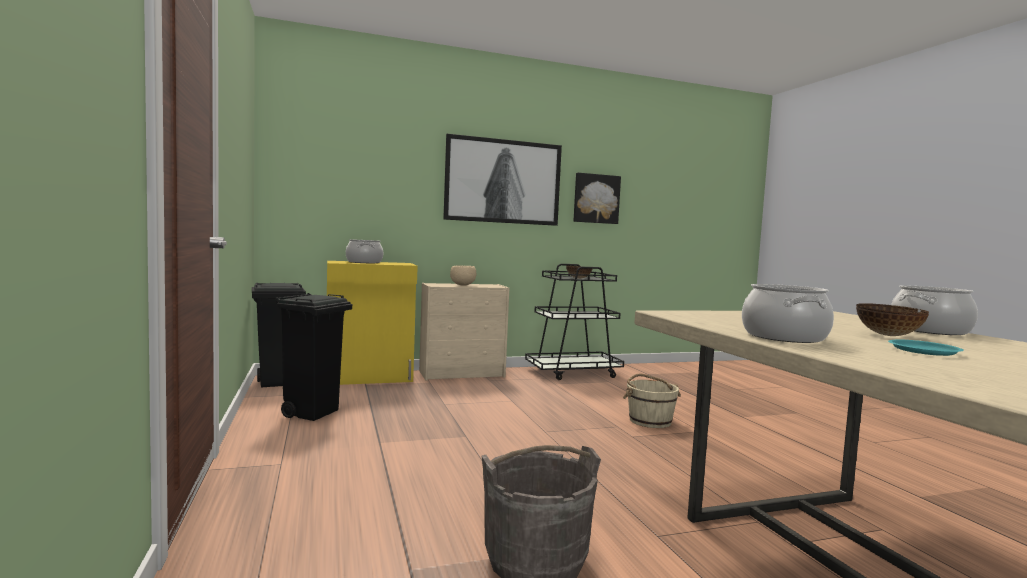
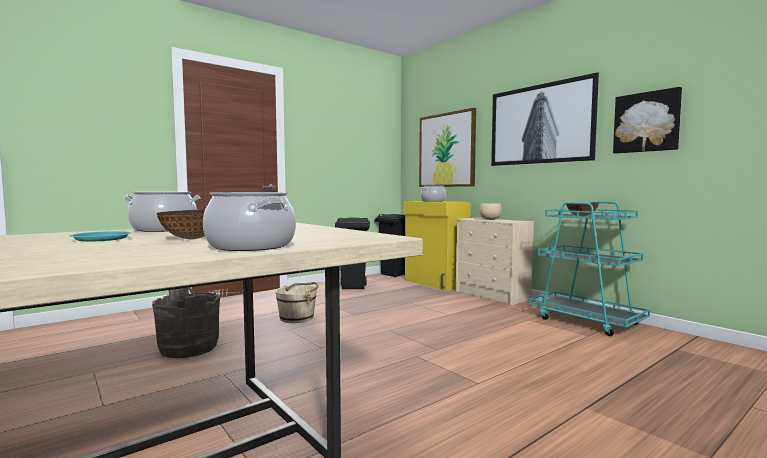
camera: 70 degrees right, 0 degrees up
black cart [525,264,624,380] -> turquoise cart [529,201,650,336]
beige bucket [623,374,681,428] -> beige bucket moved to [275,282,318,323]
none -> picture [419,108,476,187]

